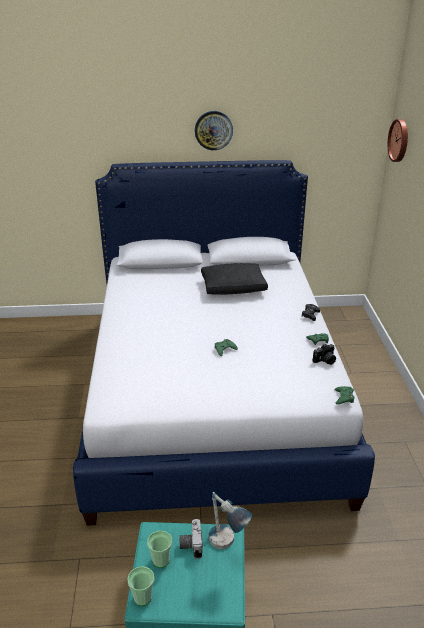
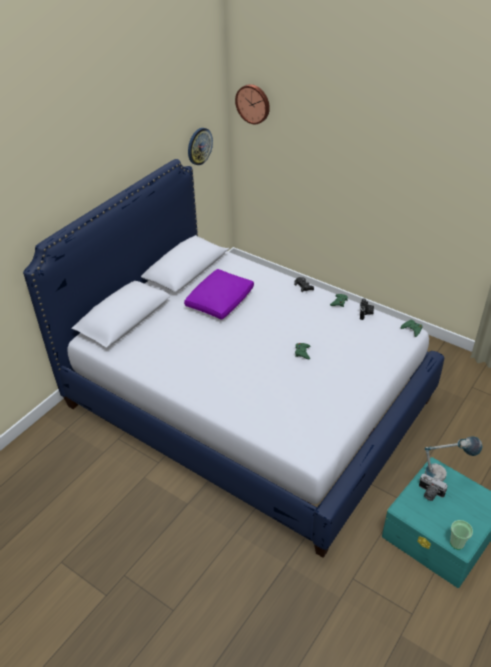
camera: 50 degrees left, 10 degrees up
cup [147,531,172,568] -> none
wall clock [195,111,233,150] -> wall clock moved to [188,128,213,165]
black pillow [201,263,268,295] -> purple pillow [184,269,254,320]

